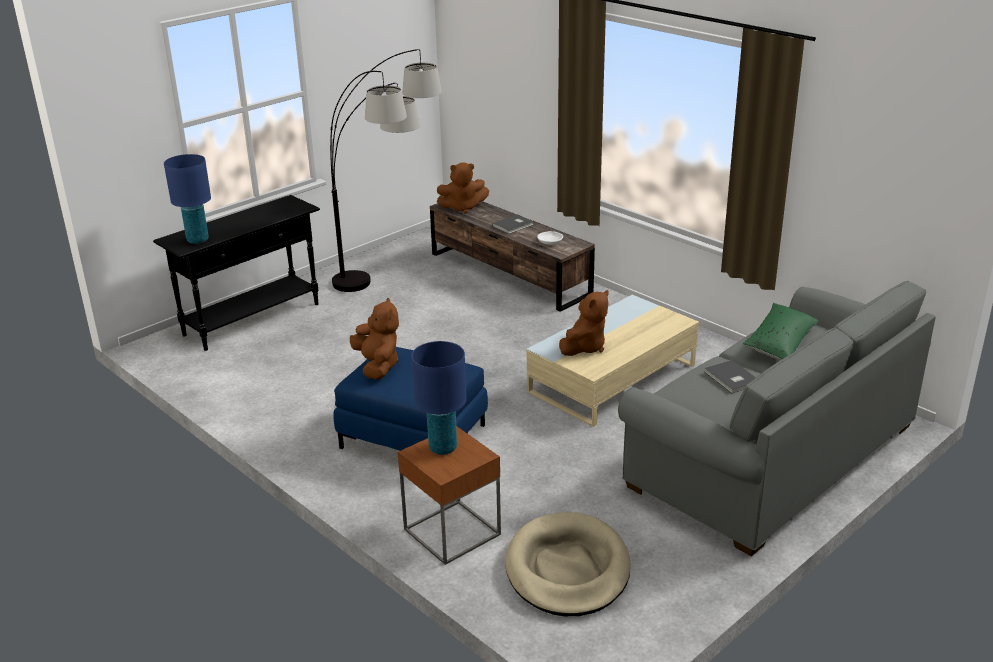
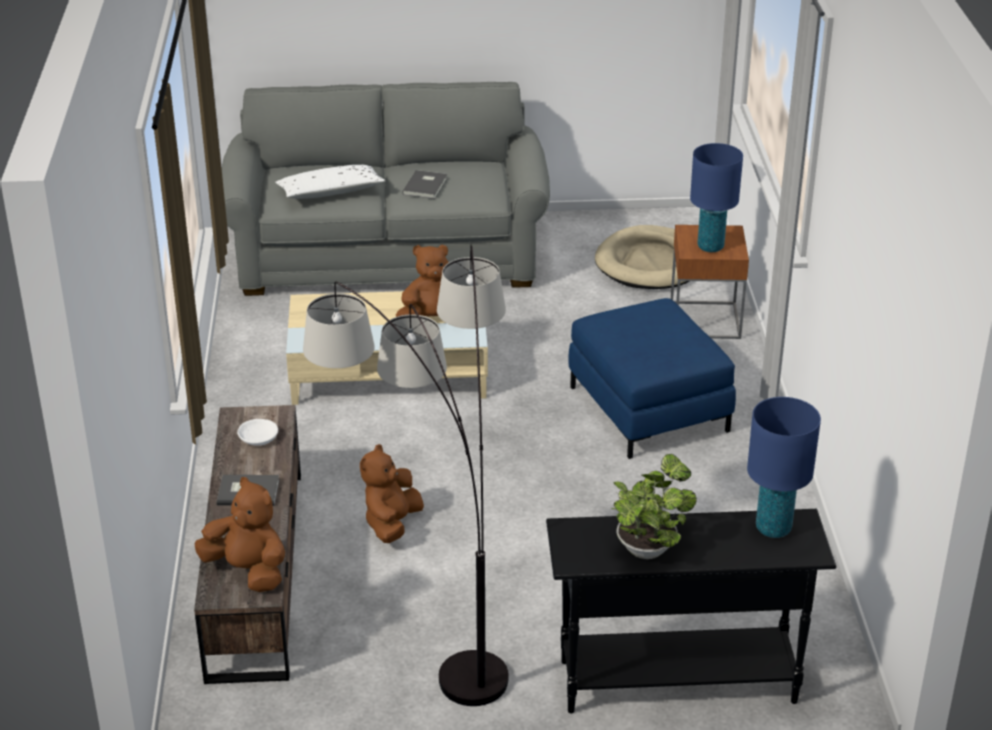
camera: 140 degrees left, 5 degrees up
brown plush toy [350,297,399,380] -> brown plush toy moved to [360,444,424,543]
green pillow [743,303,819,360] -> white pillow [275,165,385,199]
none -> potted plant [611,454,697,559]

